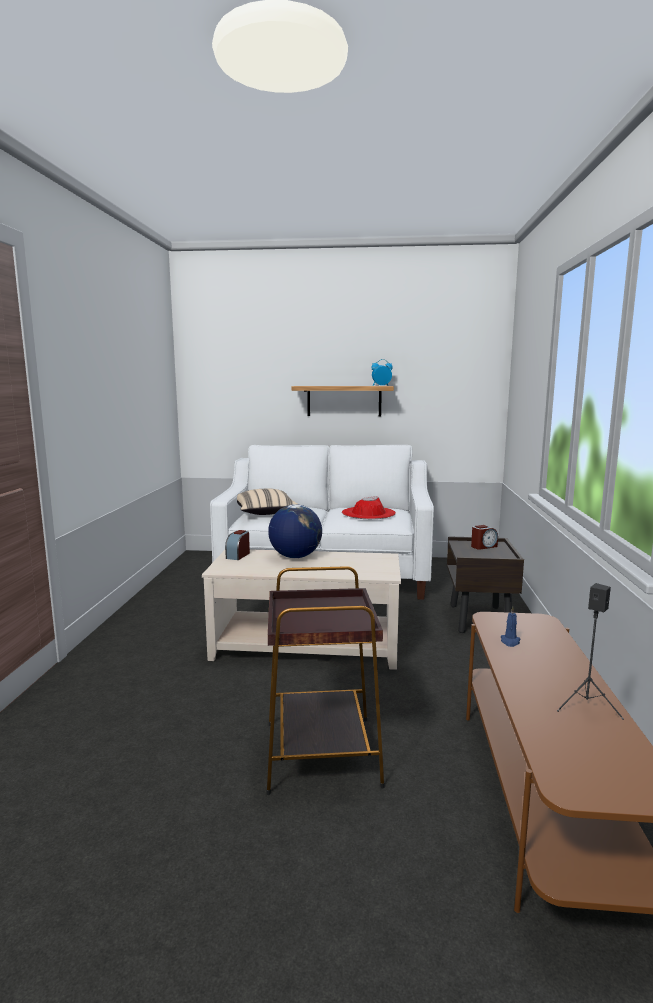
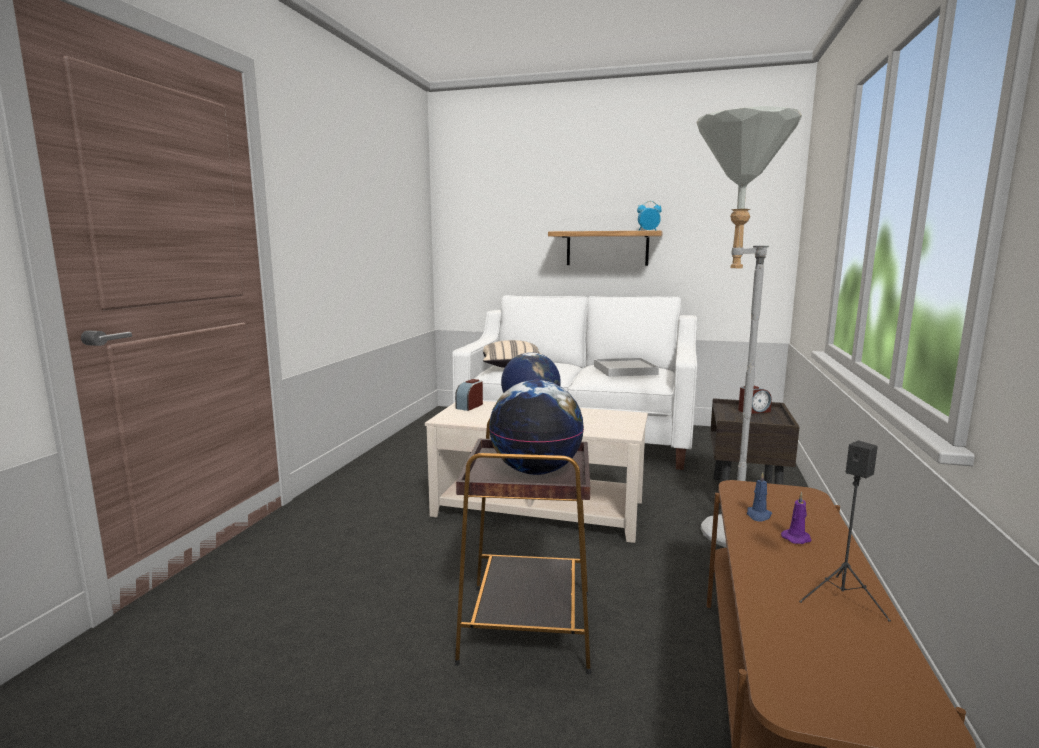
camera: 10 degrees right, 0 degrees up
red hat [342,496,396,519] -> white tray [594,358,659,377]
none -> globe [489,380,584,475]
none -> grey floor lamp [696,106,802,548]
none -> purple candle [781,492,812,544]

